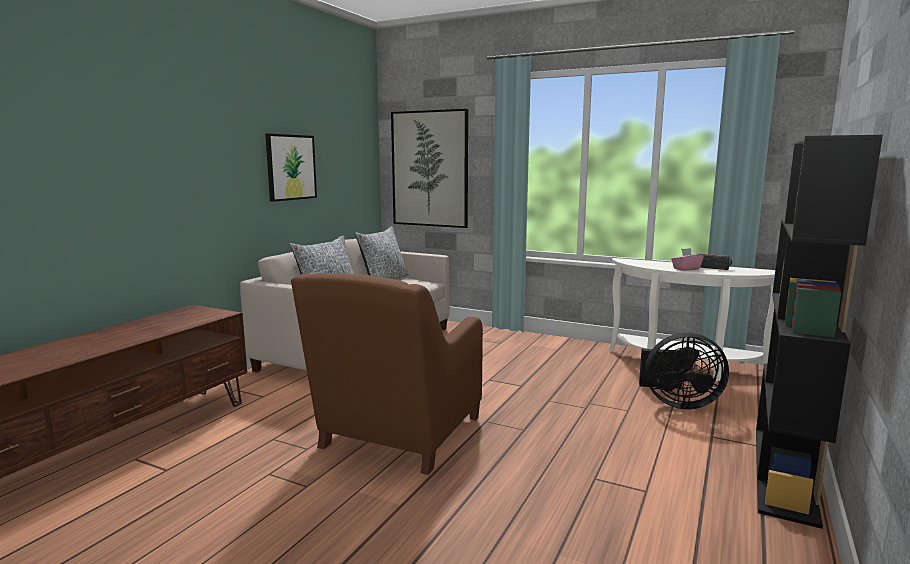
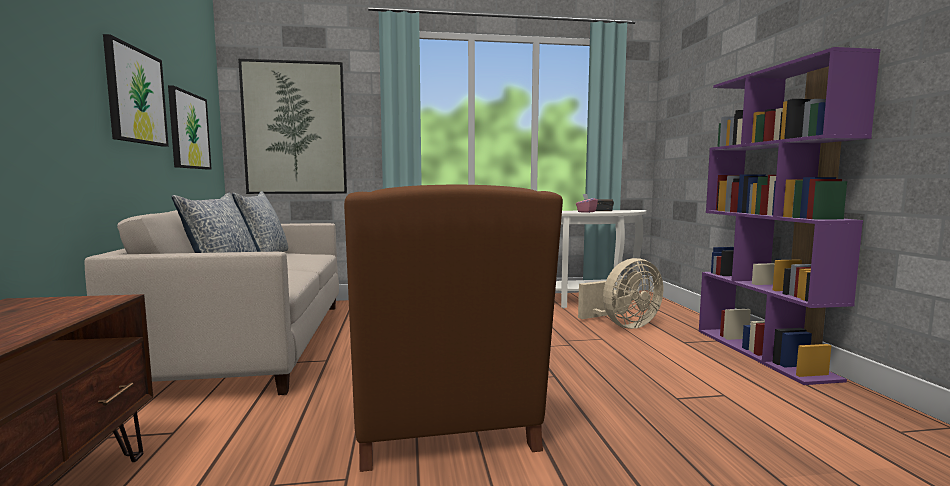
camera: 35 degrees left, 5 degrees down
black fan [639,333,729,409] -> beige fan [578,258,663,329]
black bookcase [756,135,883,529] -> purple bookcase [699,47,880,385]
none -> picture [168,85,212,169]

